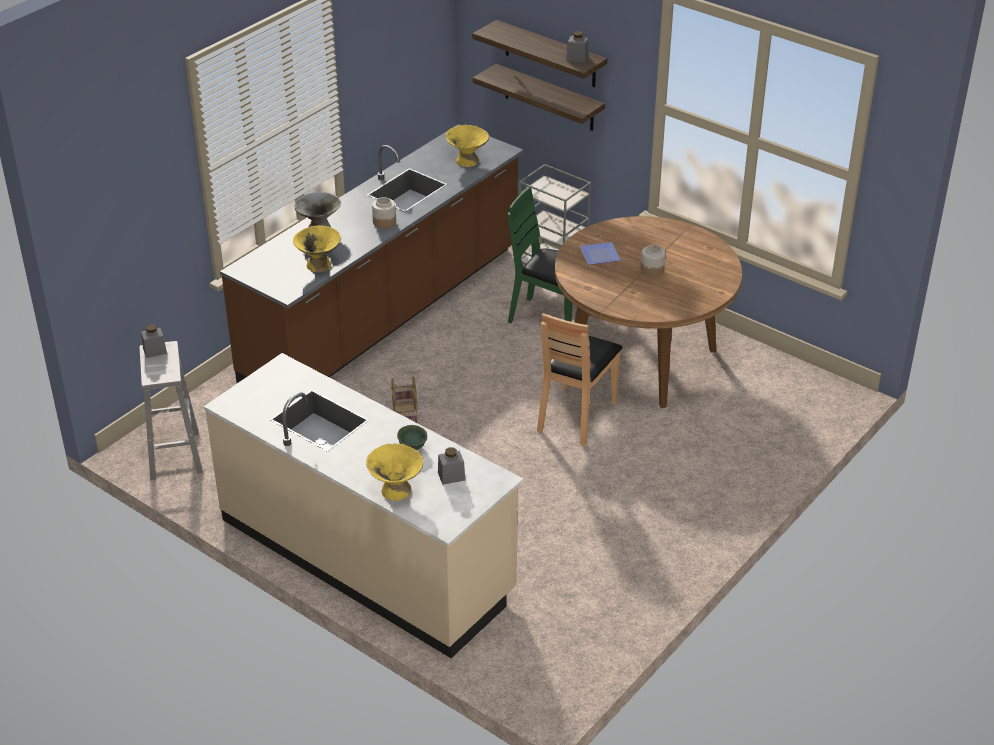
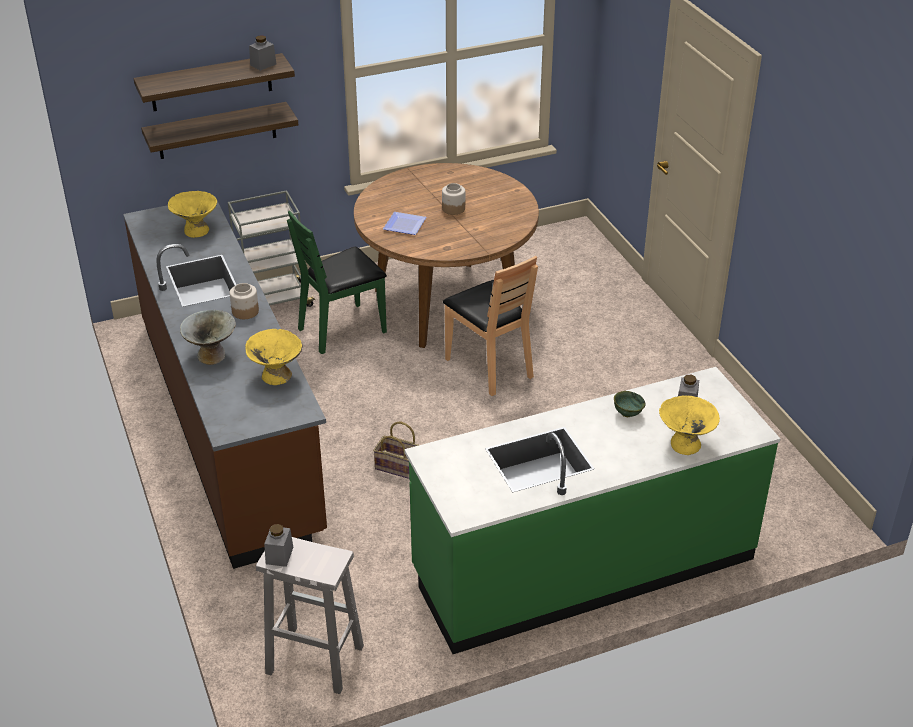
camera: 60 degrees left, 0 degrees up
beige counter [204,353,523,658] -> green counter [405,367,780,654]

